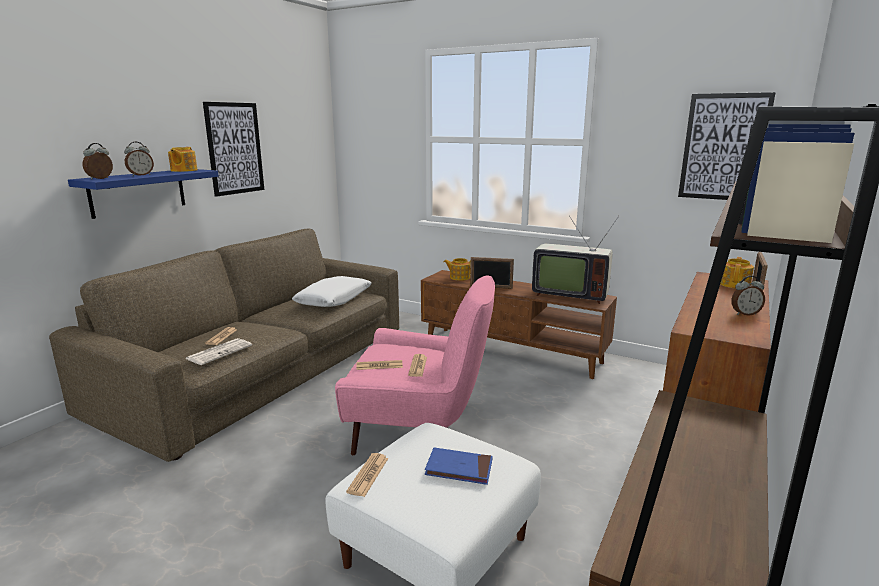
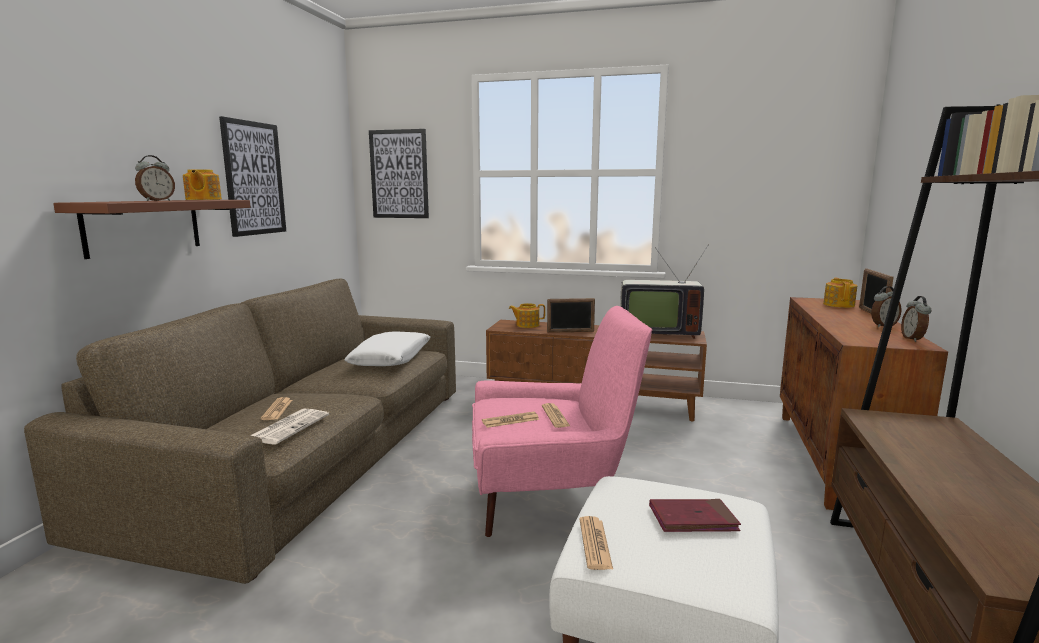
camera: 15 degrees left, 5 degrees down
blue shelf [68,169,219,219] -> brown shelf [53,200,250,259]
alarm clock [83,143,113,180] -> alarm clock moved to [901,296,932,342]
blue book [425,447,493,485] -> red book [649,499,741,532]
picture [678,92,776,200] -> picture moved to [369,129,429,218]

